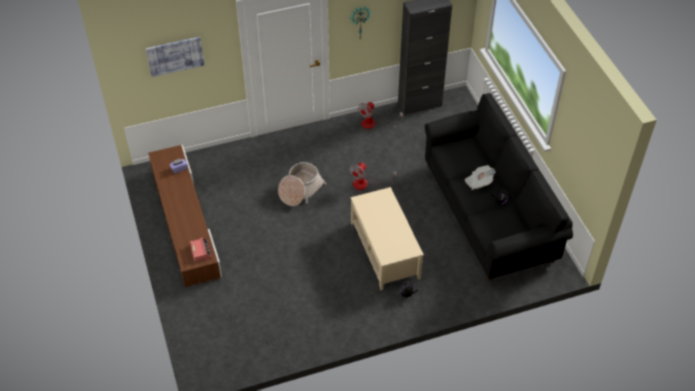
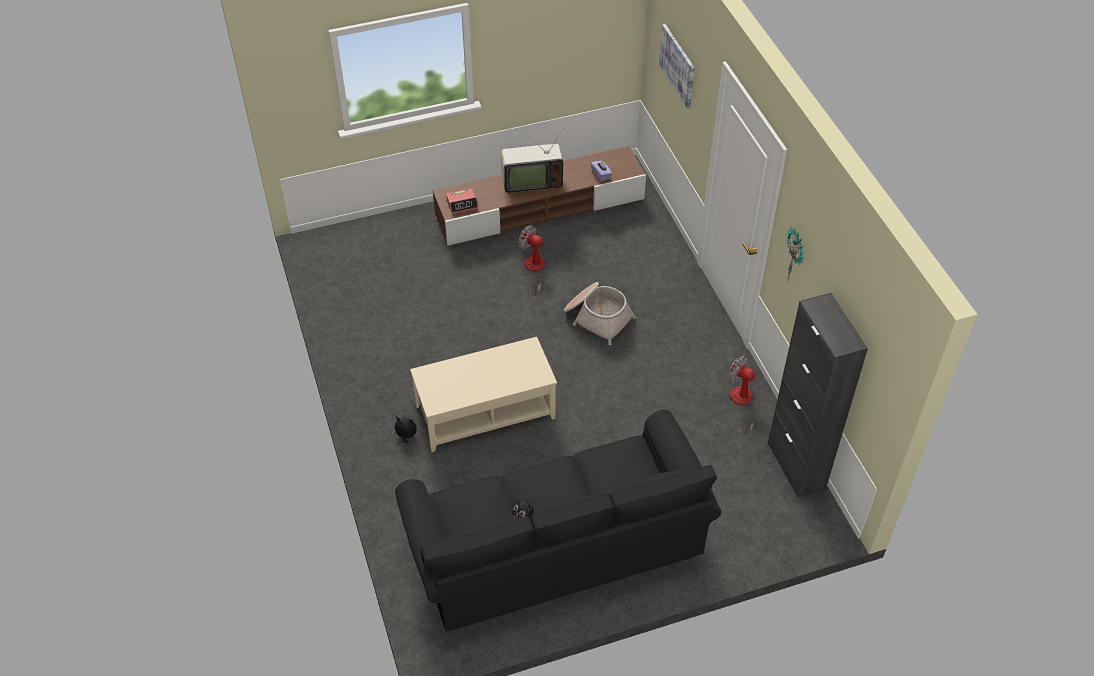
camera: 90 degrees right, 0 degrees up
fan [349,162,397,190] -> fan moved to [519,225,548,296]
newspaper [465,165,496,190] -> none
none -> television [501,130,563,194]

